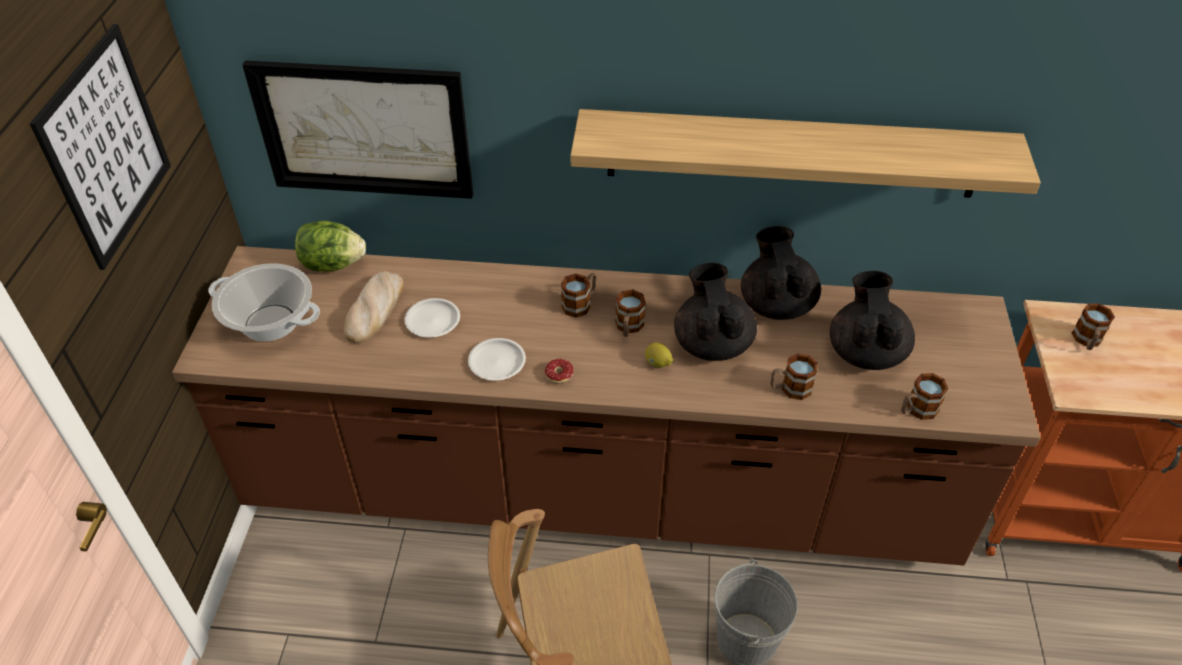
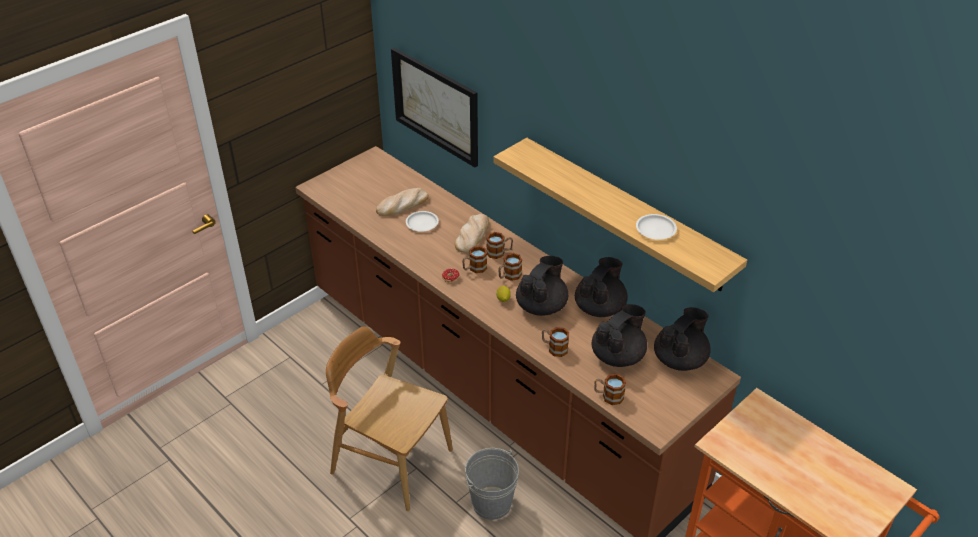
camera: 40 degrees right, 5 degrees down
picture [30,24,171,270] -> none
cooking pot [208,263,320,342] -> none
lettuce [295,221,366,272] -> none
white plate [468,338,526,381] -> white plate moved to [636,214,677,240]
mug [1072,303,1115,350] -> mug moved to [462,246,487,273]
none -> bread [455,214,489,253]
none -> black teapot [654,307,711,371]

